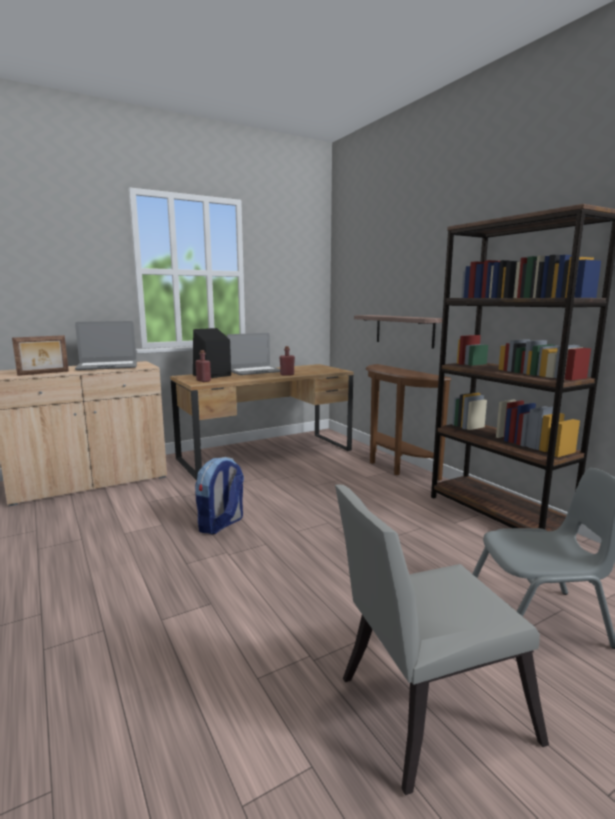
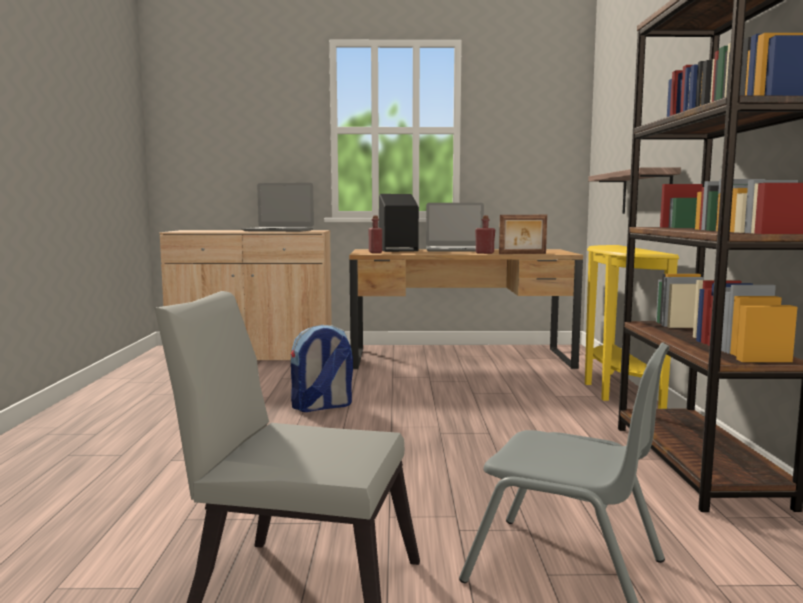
camera: 30 degrees right, 5 degrees down
picture frame [12,335,69,376] -> picture frame moved to [499,215,547,254]
brown console table [366,364,452,481] -> yellow console table [585,245,679,409]

